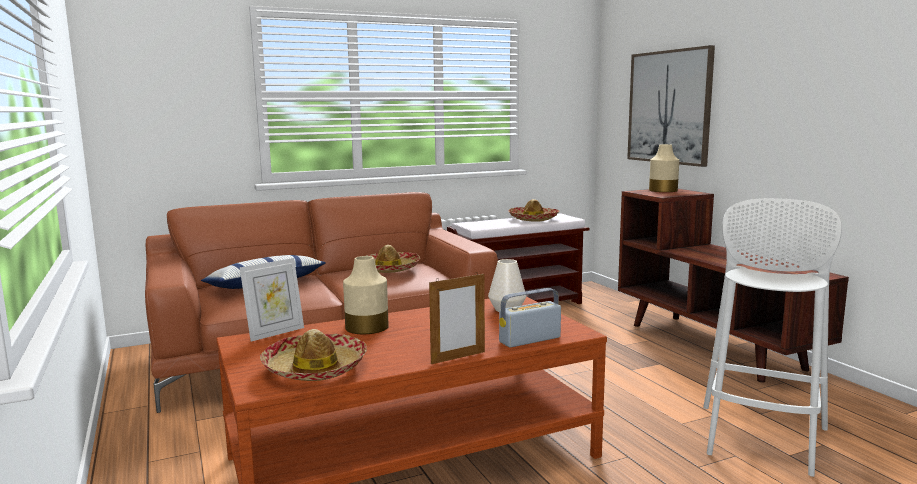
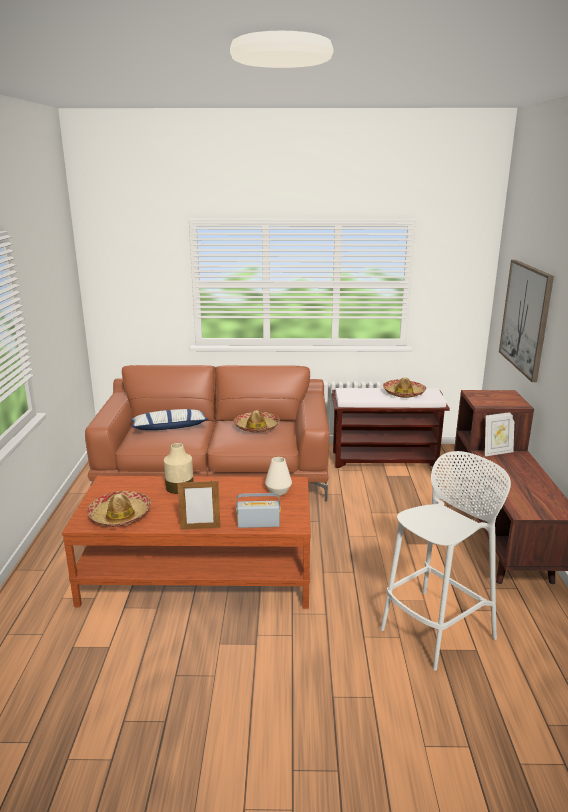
camera: 25 degrees right, 10 degrees up
picture frame [240,258,304,342] -> picture frame moved to [485,412,514,456]
beige vase [649,144,679,192] -> none

